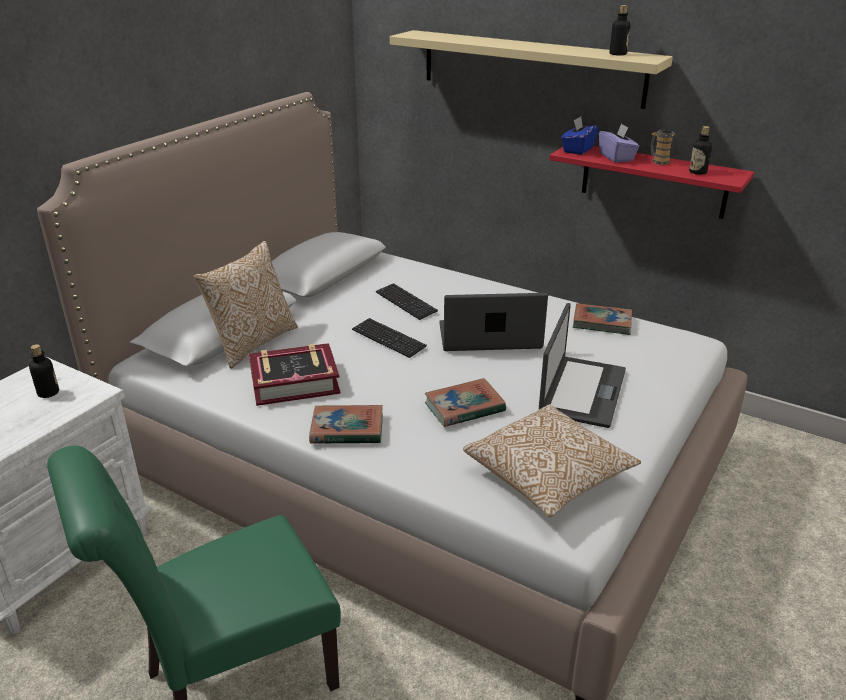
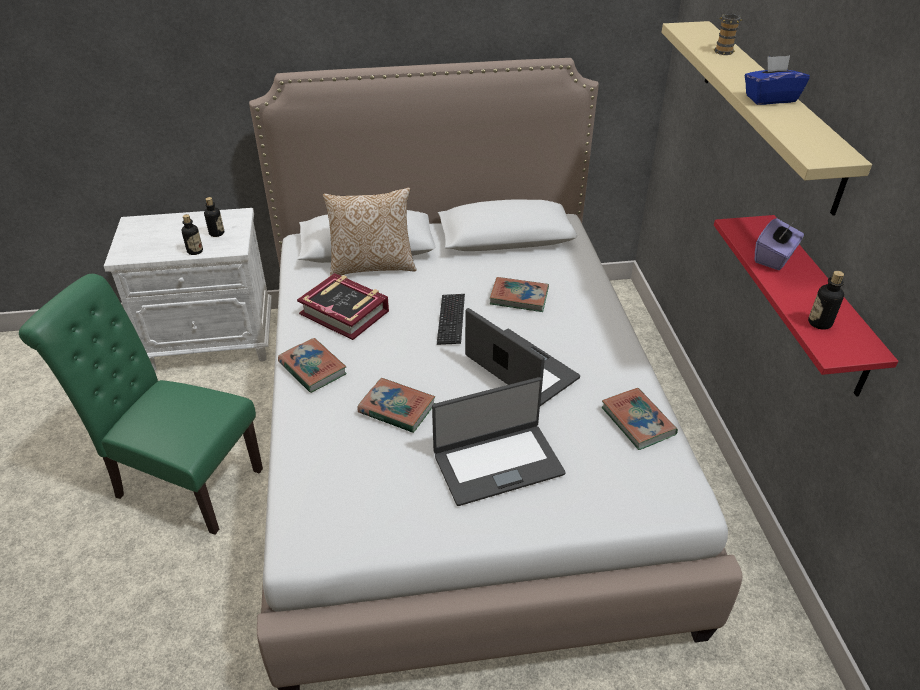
camera: 50 degrees right, 10 degrees up
keyboard [376,283,438,320] -> book [490,277,549,312]
pillow [463,404,641,517] -> none
blue tissue box [561,116,598,155] -> blue tissue box moved to [745,55,810,105]
bottle [610,5,631,55] -> bottle moved to [181,214,203,255]
mug [651,130,675,165] -> mug moved to [713,14,742,55]

